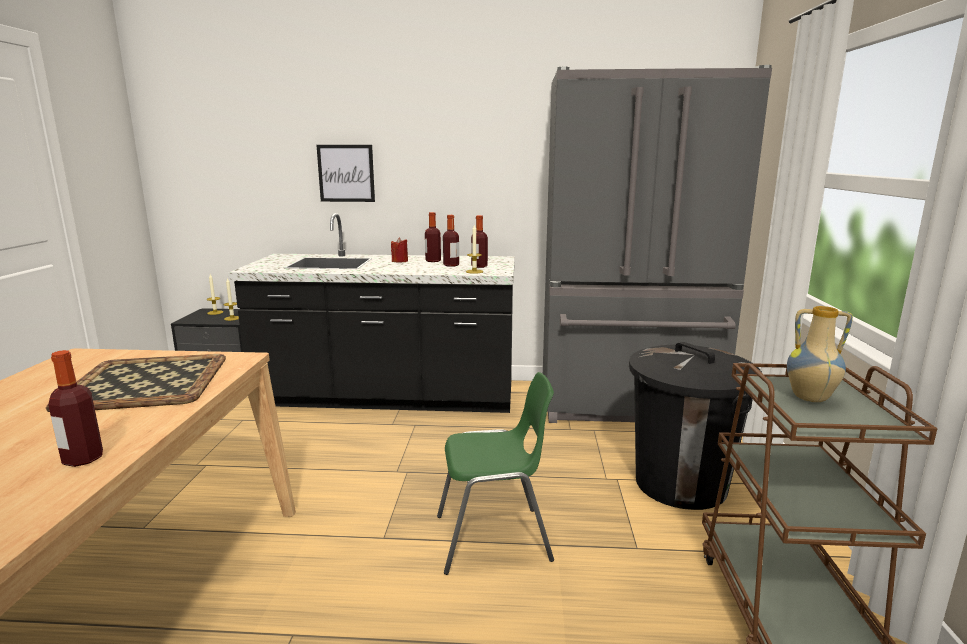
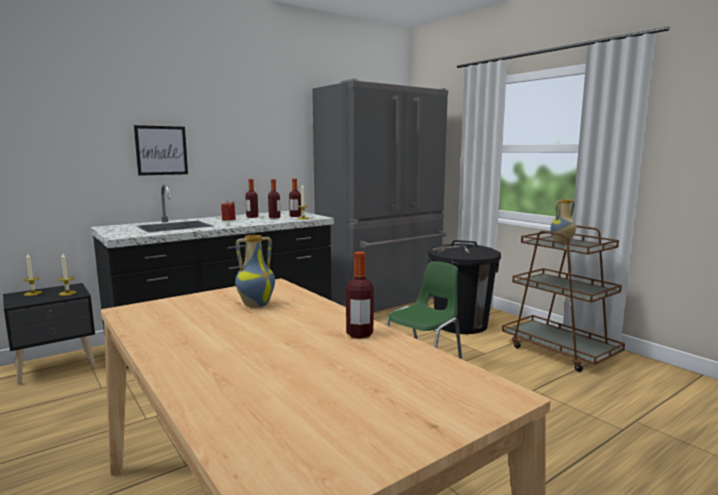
camera: 40 degrees left, 5 degrees down
tray [46,354,226,412] -> vase [235,235,275,308]

